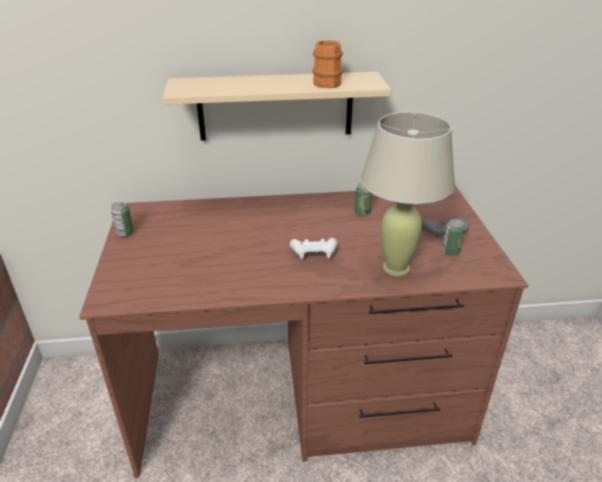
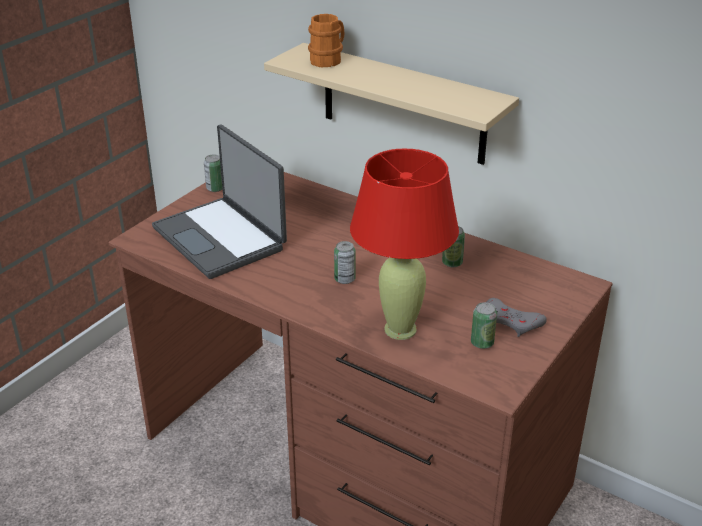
camera: 40 degrees right, 0 degrees up
white game controller [290,238,338,259] -> can [334,241,356,284]
orange mug [312,40,343,88] -> orange mug moved to [308,14,344,67]
beige table lamp [361,112,455,276] -> red table lamp [350,149,459,340]
none -> laptop [152,124,287,279]

